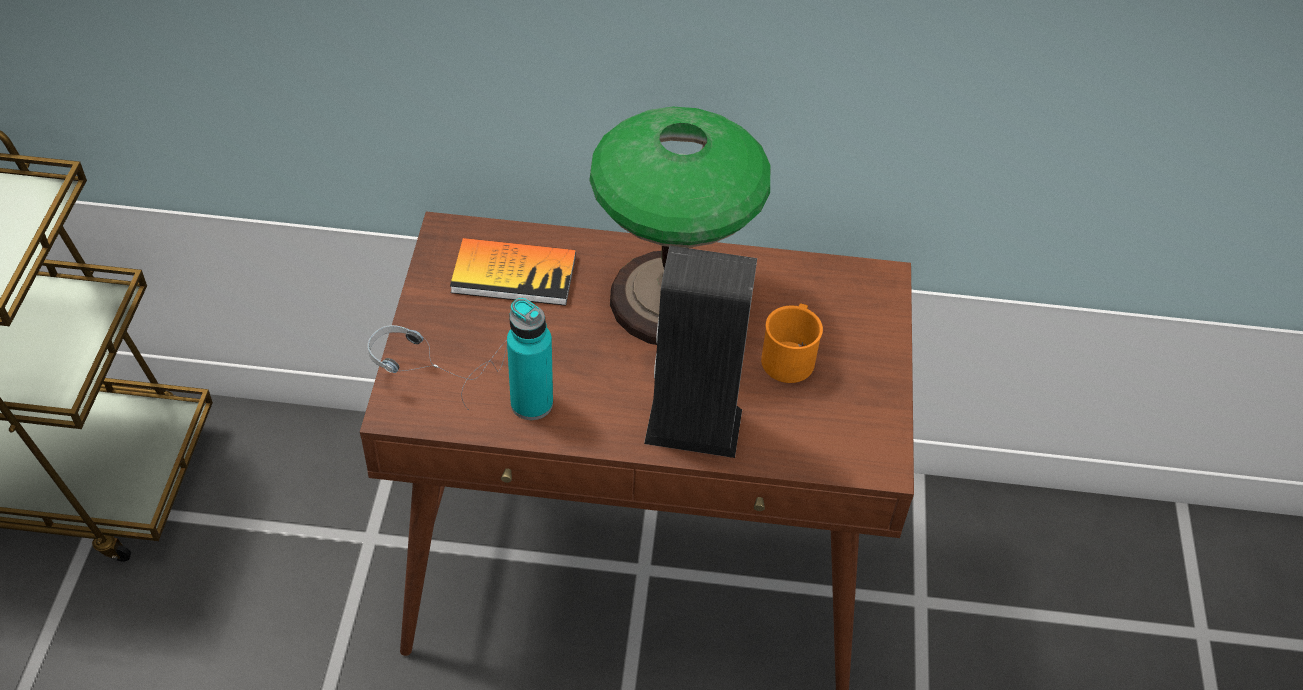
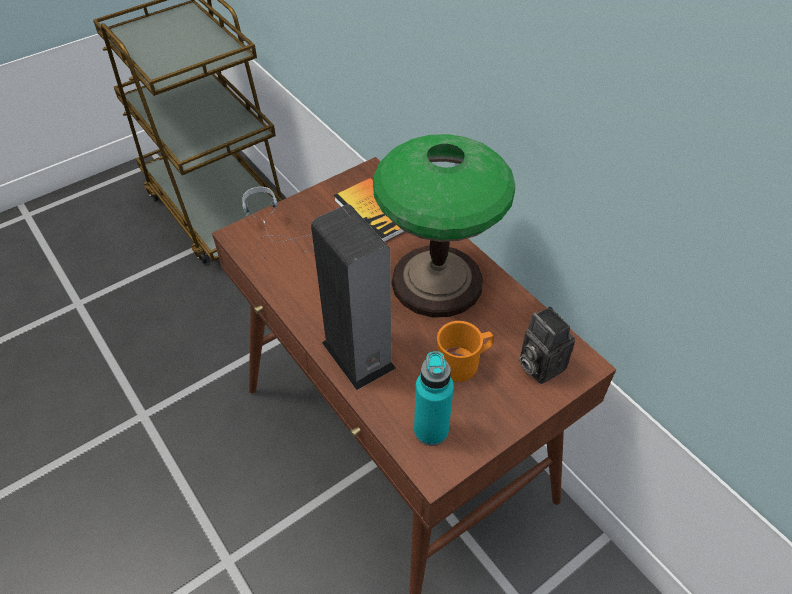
camera: 50 degrees right, 0 degrees up
turquoise bottle [507,298,553,420] -> turquoise bottle moved to [414,351,454,446]
none -> camera [519,307,575,384]

